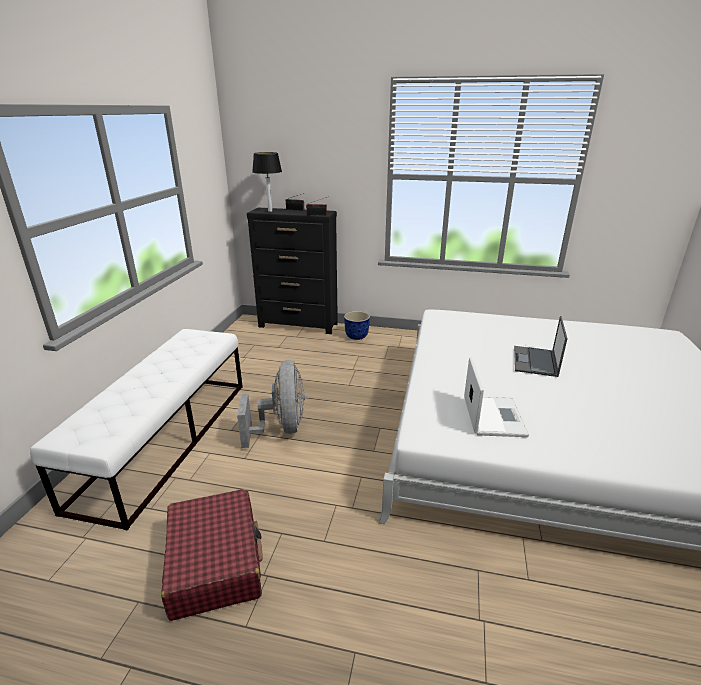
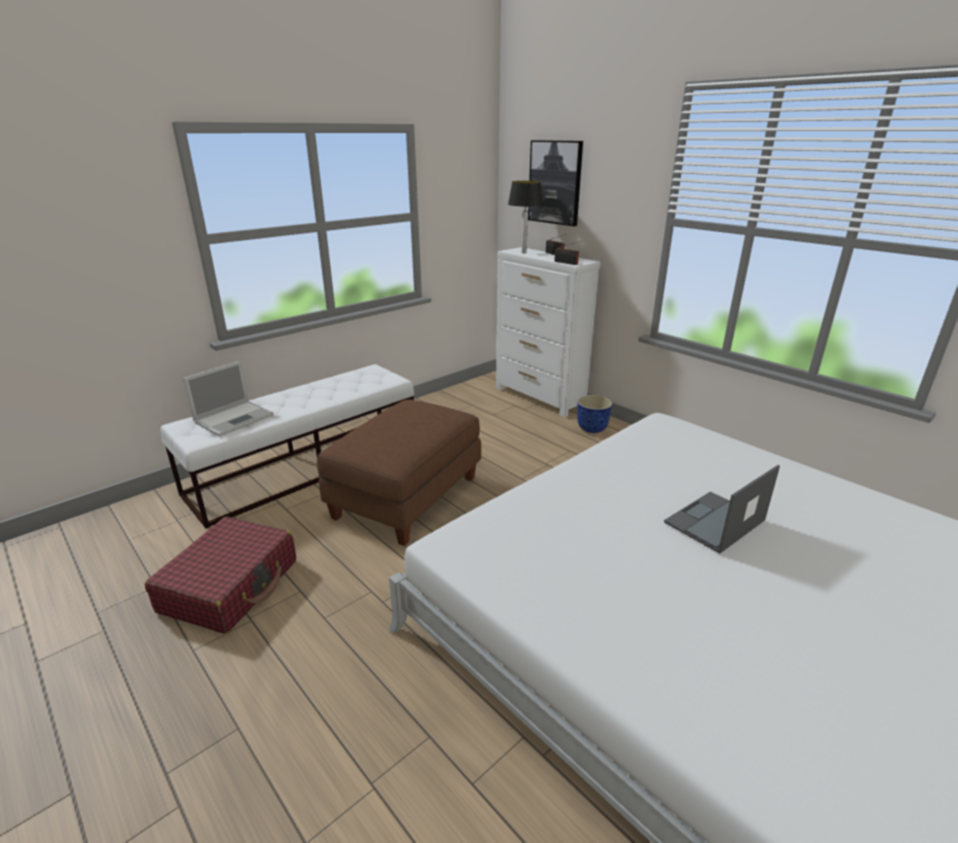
camera: 35 degrees right, 0 degrees up
grey fan [237,360,305,448] -> brown ottoman [317,399,481,546]
black dresser [247,208,338,334] -> white dresser [496,247,600,417]
laptop [464,357,529,437] -> laptop moved to [183,361,274,437]
none -> picture [528,140,583,226]

